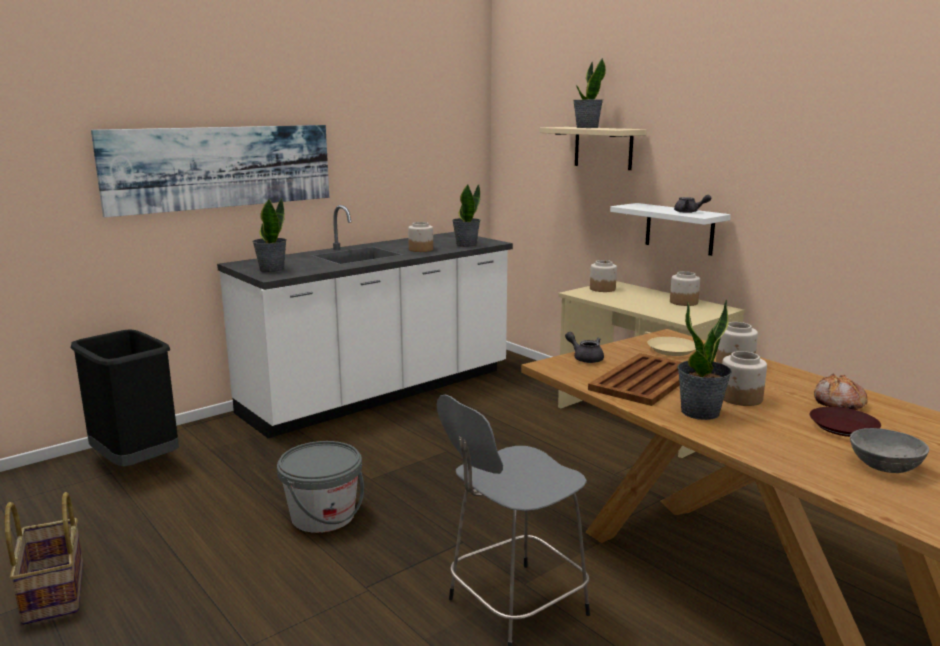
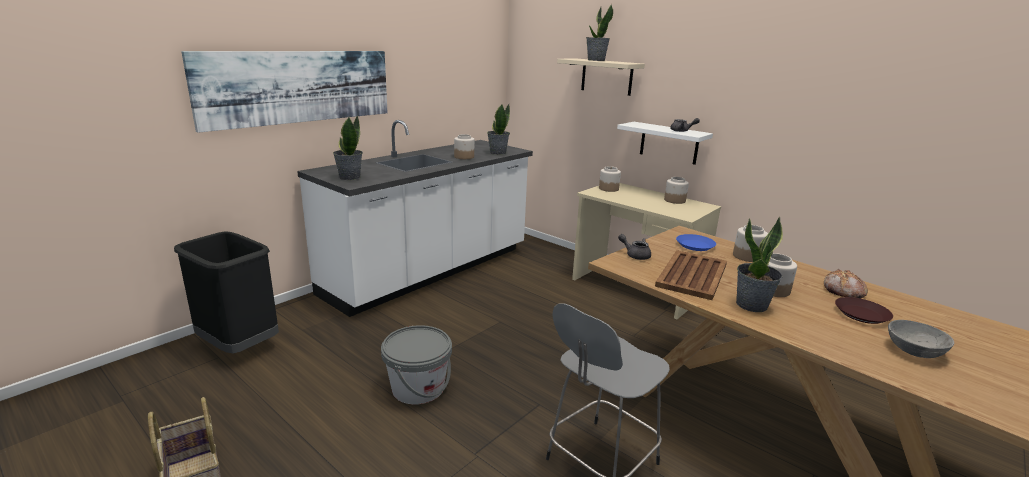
camera: 10 degrees left, 5 degrees up
beige plate [647,337,696,356] -> blue plate [676,234,716,251]

